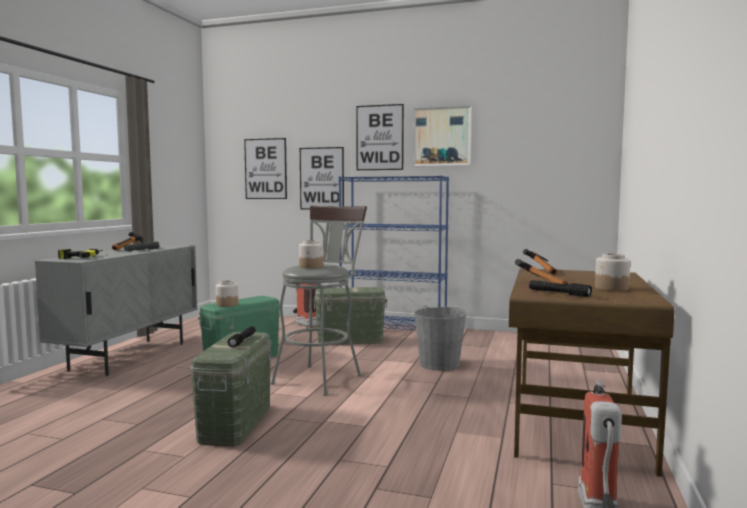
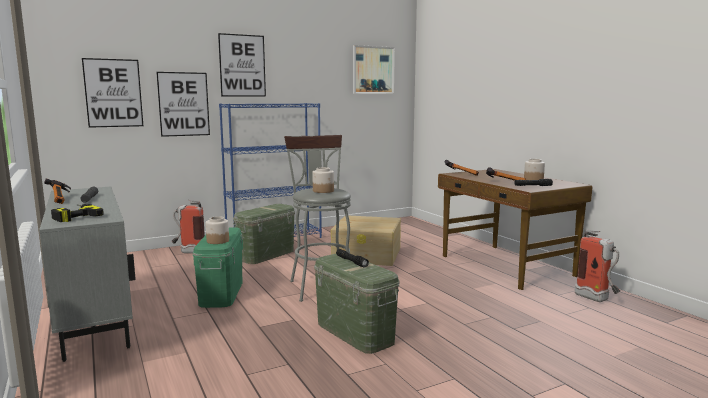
camera: 45 degrees left, 5 degrees up
picture [413,105,472,166] -> picture moved to [353,45,395,94]
grey bucket [414,305,466,371] -> beige storage box [331,216,401,266]

